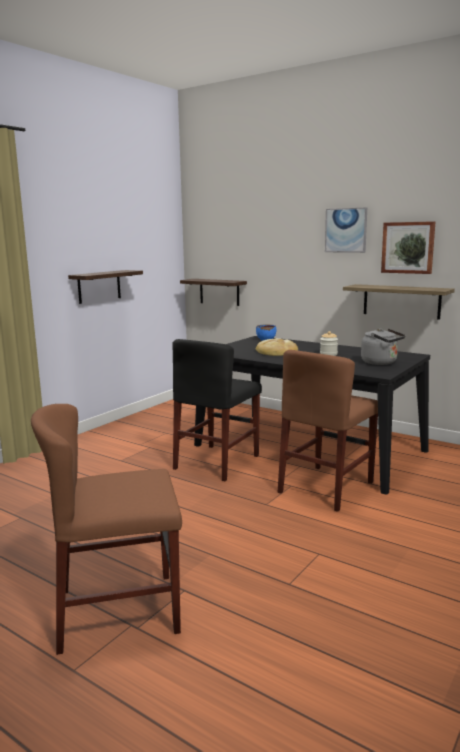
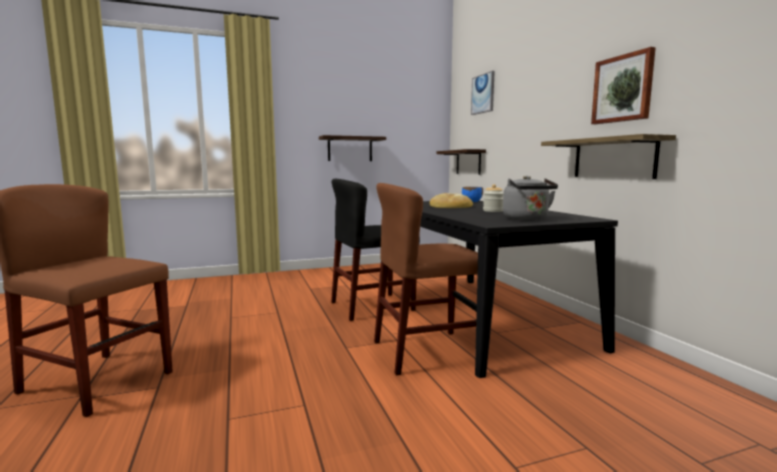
camera: 35 degrees right, 5 degrees down
picture [325,207,367,253] -> picture moved to [471,71,495,115]

